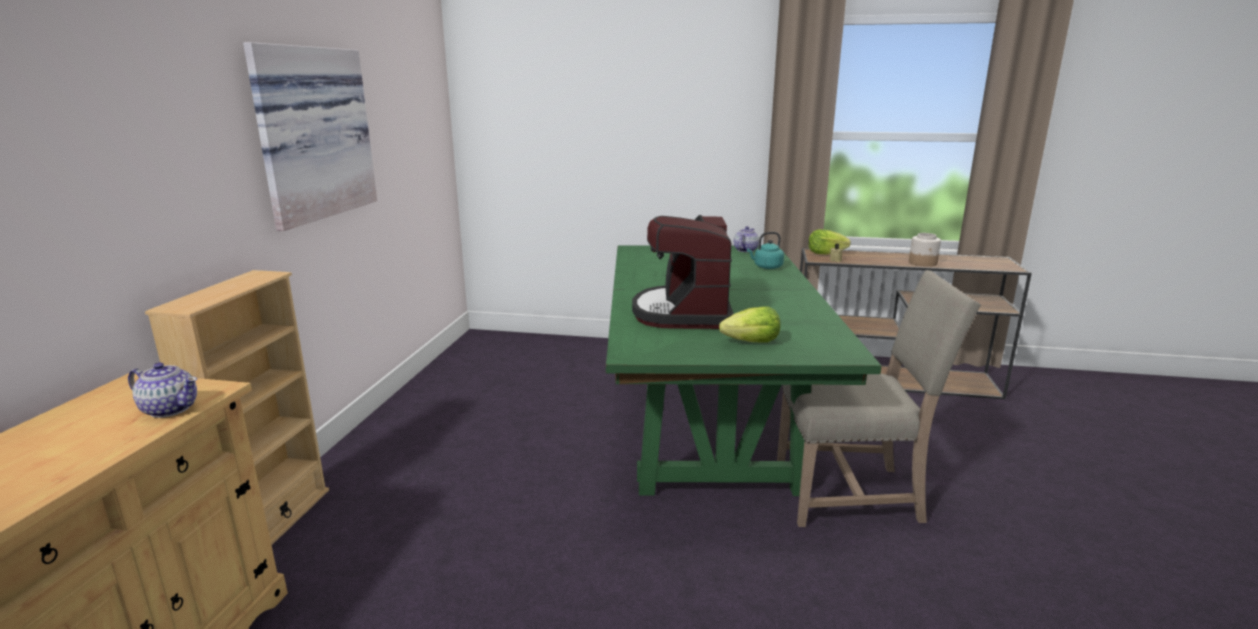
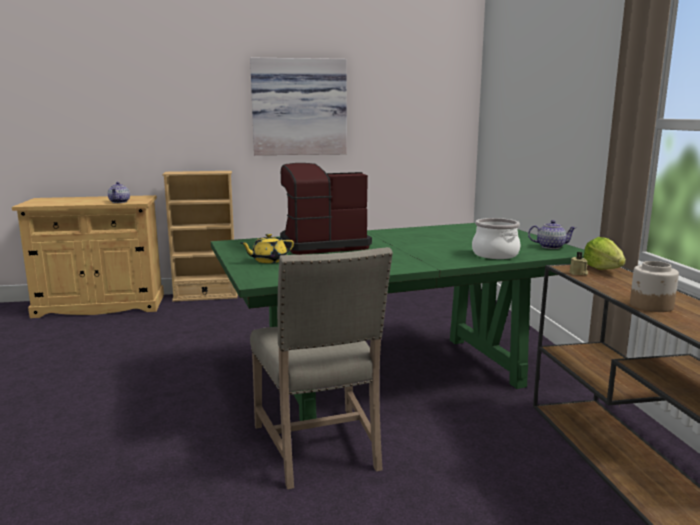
camera: 70 degrees right, 5 degrees down
lettuce [719,306,781,343] -> yellow teapot [240,234,294,263]
turquoise kettle [747,232,784,269] -> cooking pot [472,218,520,259]

